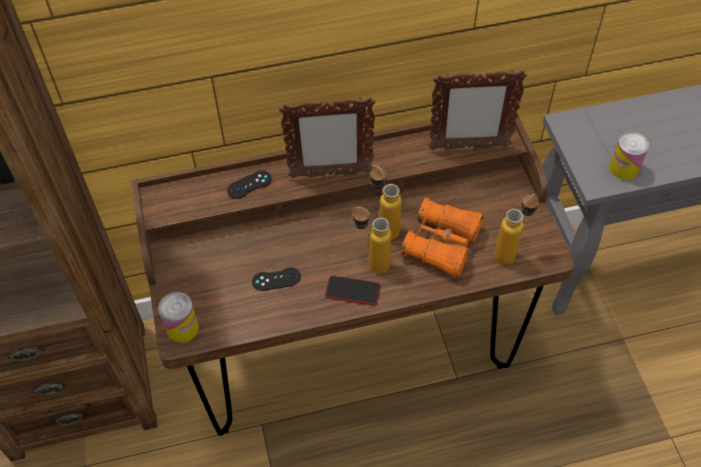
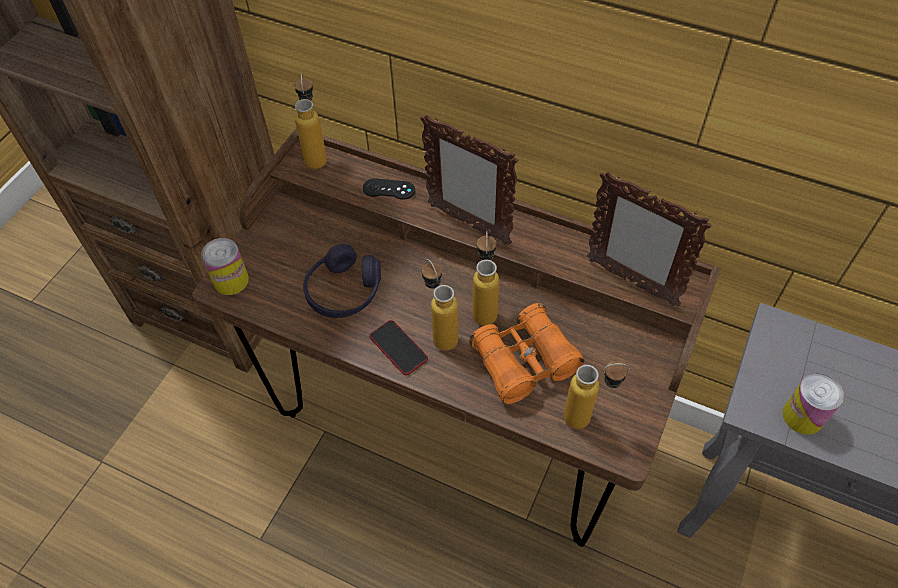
camera: 40 degrees right, 0 degrees up
black game controller [252,267,301,291] -> purple headphones [303,244,381,318]
none -> bottle [294,73,327,169]

